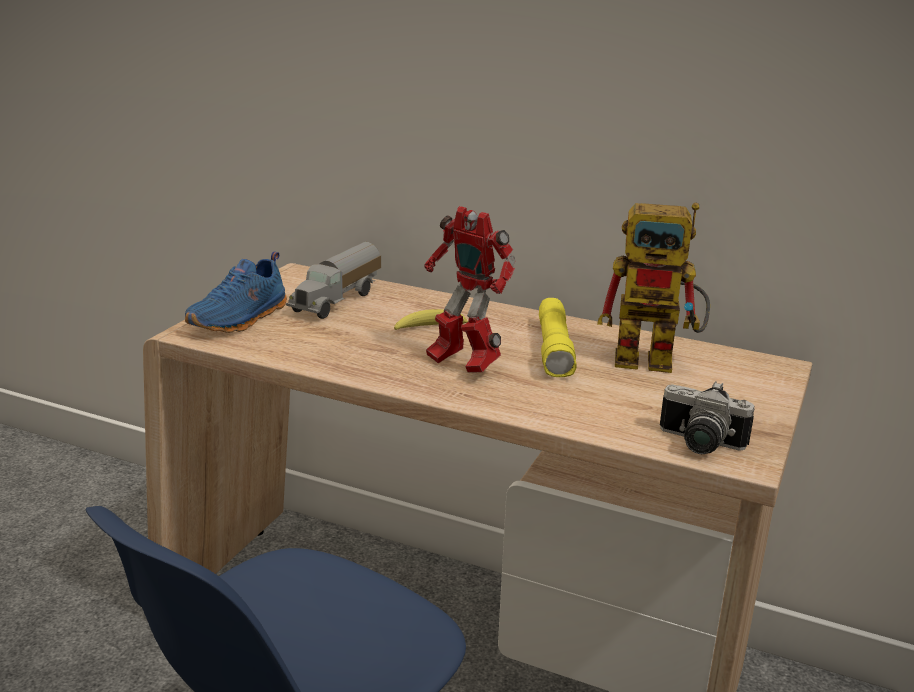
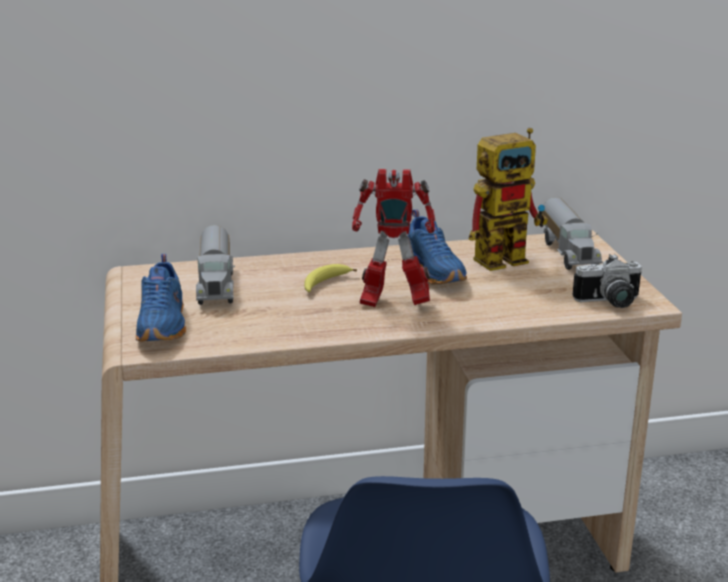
camera: 35 degrees left, 0 degrees up
yellow flashlight [539,298,577,377] -> blue shoe [408,209,467,285]
none -> toy truck [542,197,603,270]

